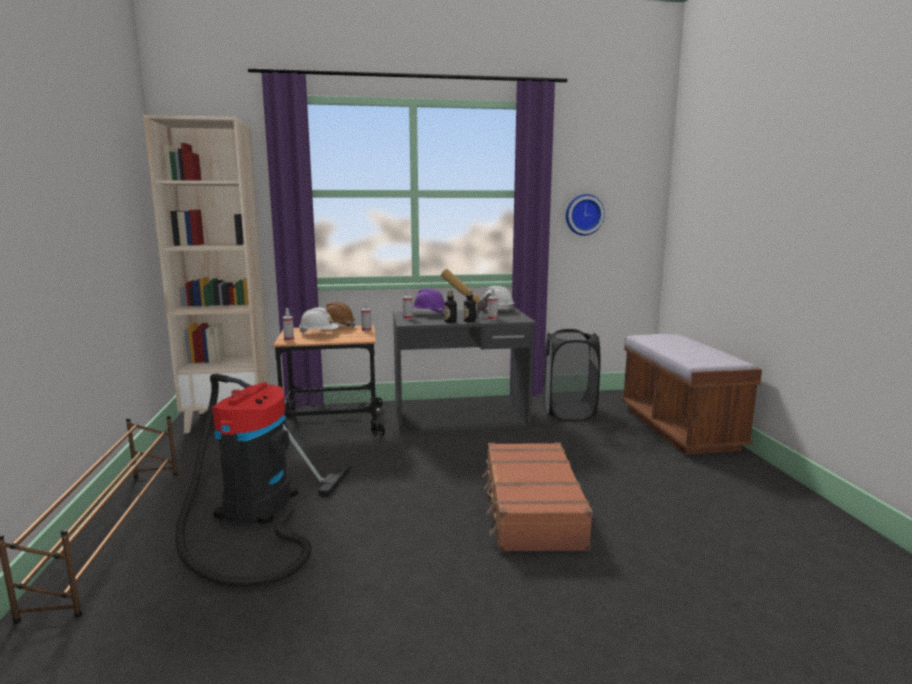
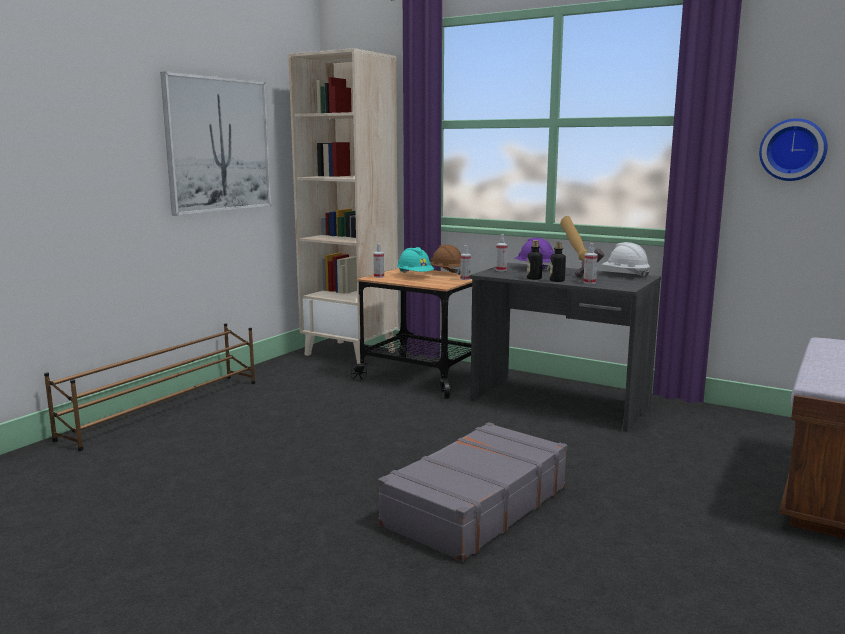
camera: 40 degrees right, 0 degrees up
vacuum cleaner [175,374,351,588] -> none
white hard hat [299,307,338,333] -> turquoise hard hat [397,247,434,273]
brown suitcase [482,442,593,552] -> grey suitcase [378,422,567,562]
black laundry basket [544,329,601,422] -> none
none -> picture [160,72,271,216]

